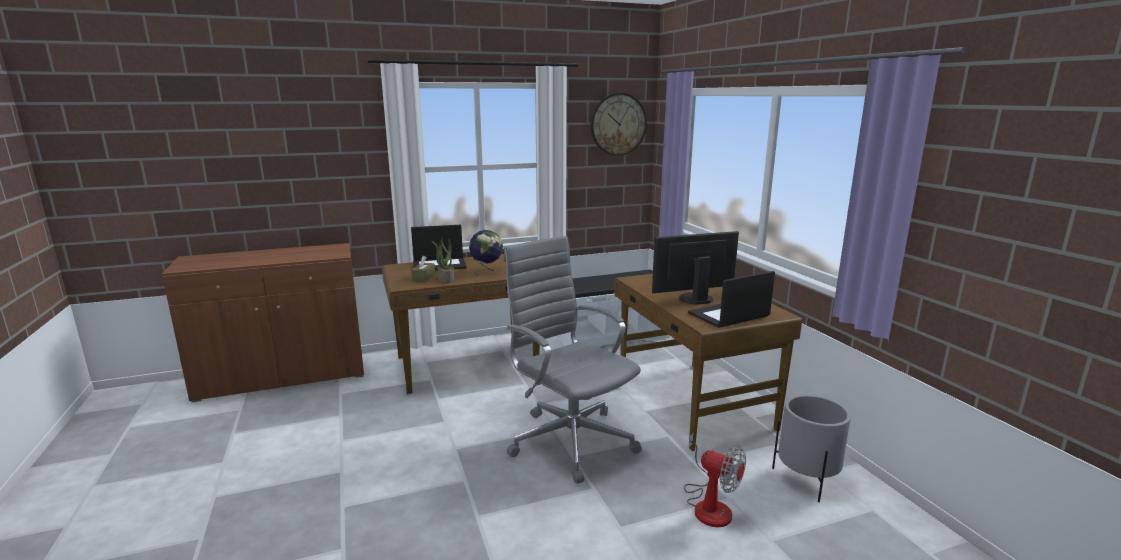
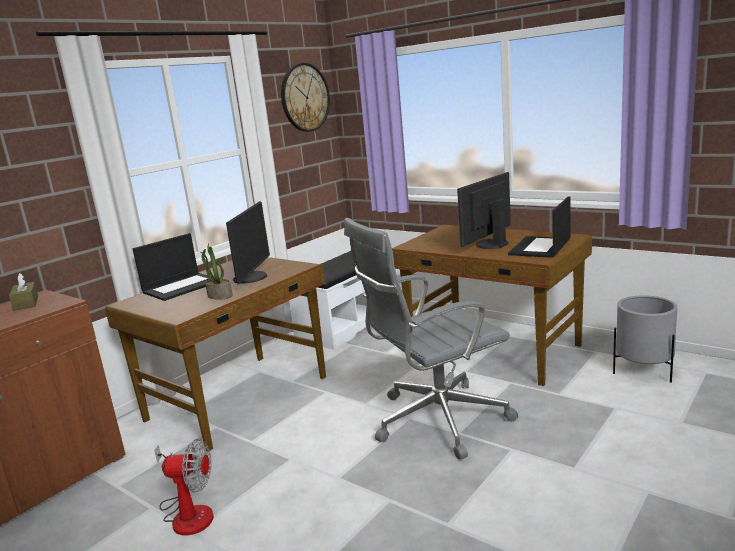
camera: 30 degrees left, 0 degrees up
brown tissue box [411,256,435,282] -> brown tissue box moved to [9,273,38,311]
globe [469,230,503,276] -> monitor [226,201,270,284]
grey office chair [504,236,642,484] -> grey office chair turned 45 degrees counterclockwise [344,218,518,459]
fan [684,433,746,527] -> fan moved to [154,439,213,536]

